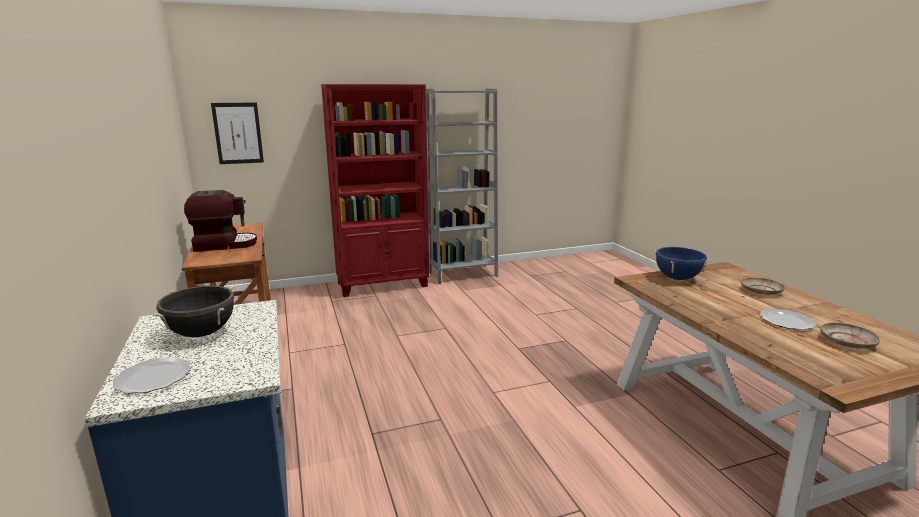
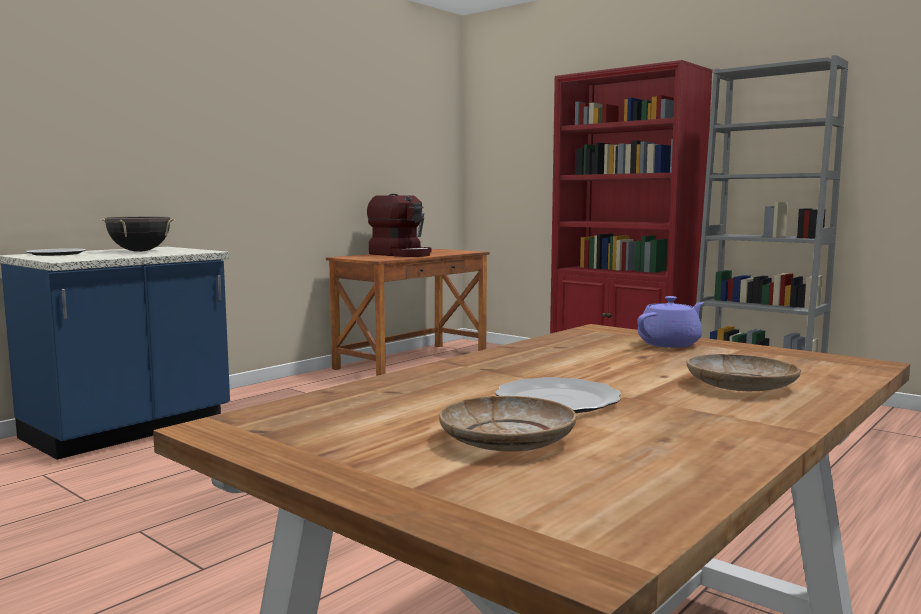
camera: 60 degrees right, 10 degrees down
picture [211,103,264,164] -> none
blue cooking pot [651,247,713,280] -> purple teapot [637,296,704,348]

